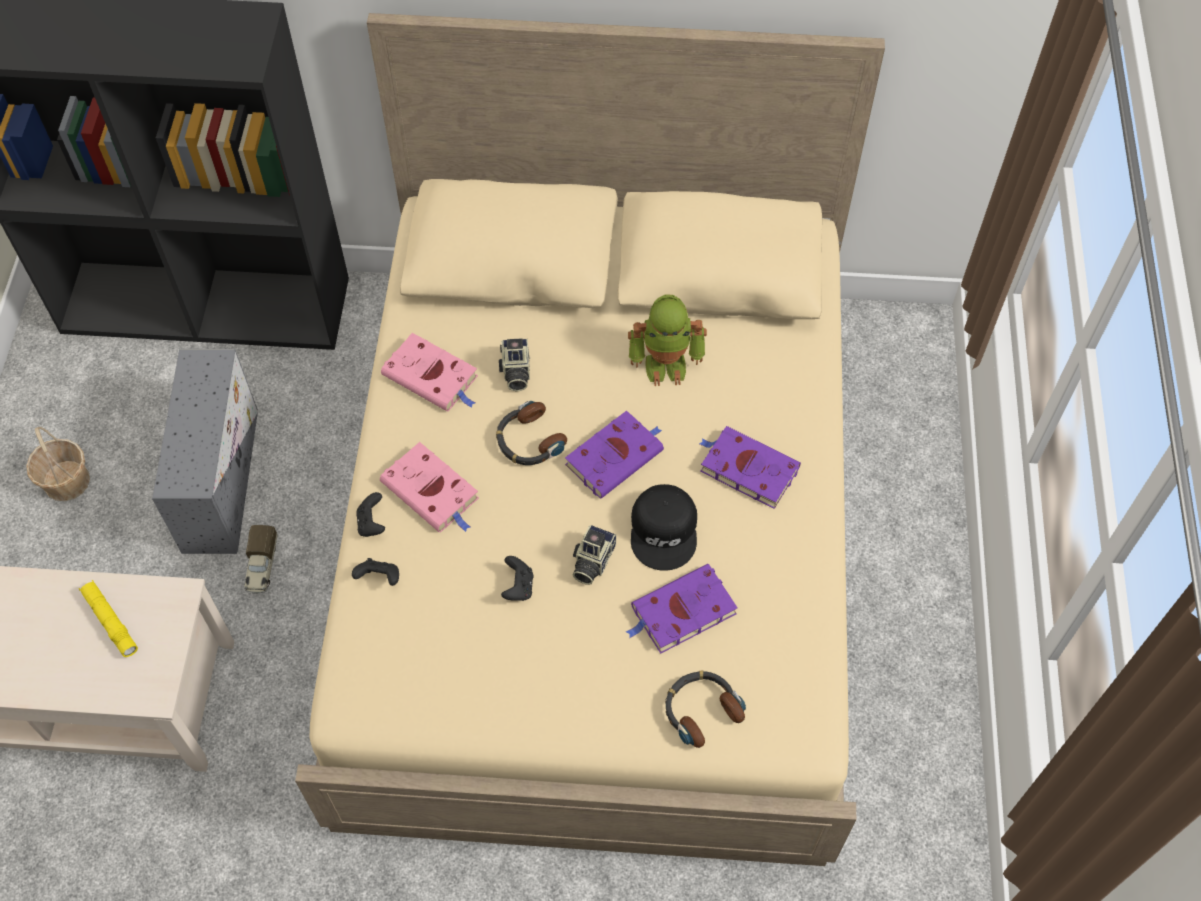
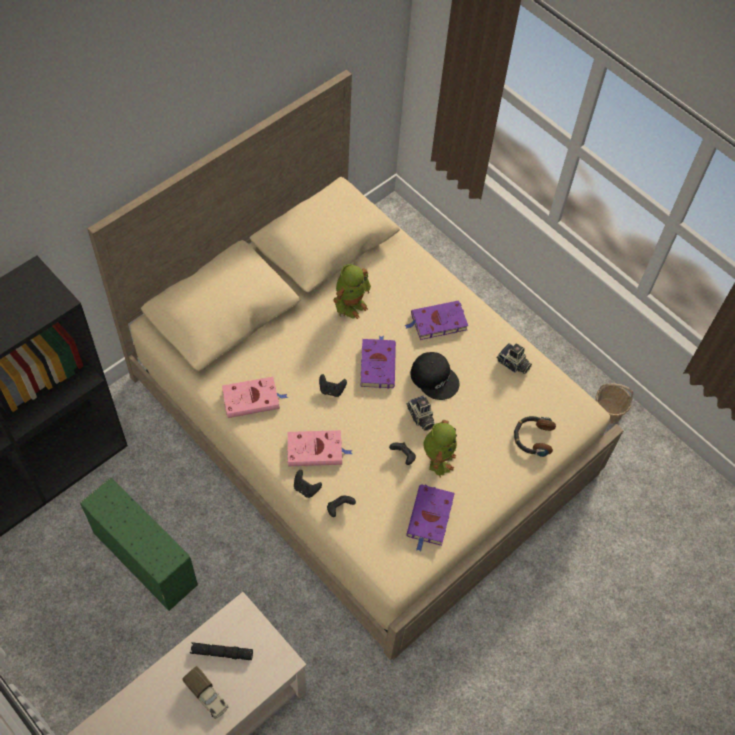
camera: 50 degrees left, 0 degrees up
basket [26,427,90,501] -> basket moved to [596,383,633,424]
yellow flashlight [79,580,138,657] -> black flashlight [190,642,253,660]
grey storage box [152,349,258,554] -> green storage box [80,478,198,611]
toy truck [244,525,278,593] -> toy truck moved to [182,666,228,719]
headphones [496,401,567,465] -> black game controller [319,374,347,397]
camera [499,338,530,391] -> camera moved to [497,343,532,374]
purple book [626,564,738,654] -> purple book moved to [406,484,455,552]
none -> toy robot [423,420,457,478]

